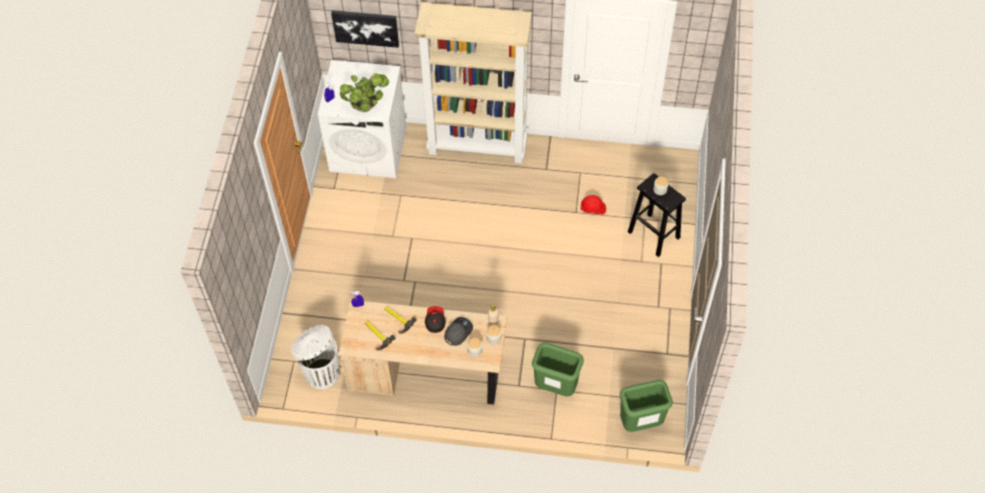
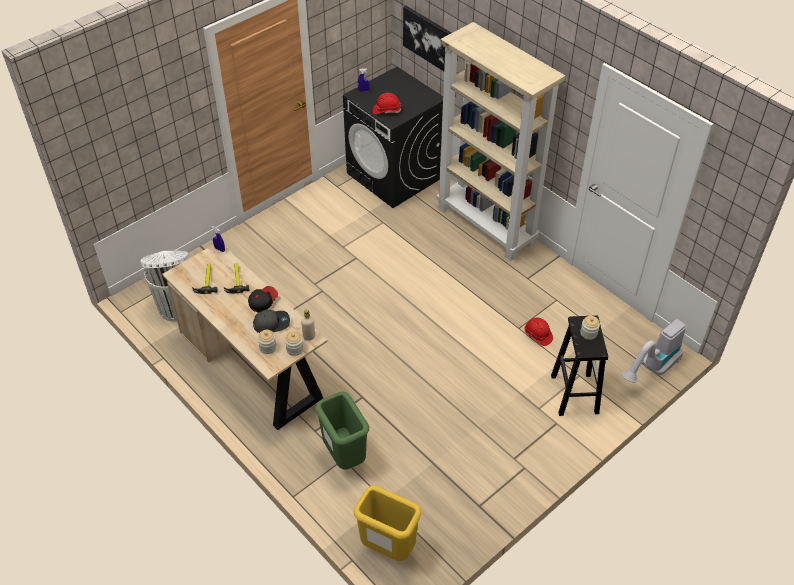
camera: 40 degrees right, 10 degrees down
white washing machine [318,60,406,178] -> black washing machine [343,67,443,208]
potted plant [340,74,389,112] -> red hard hat [373,93,401,114]
green trash can [620,380,673,432] -> yellow trash can [353,485,422,561]
none -> vacuum cleaner [622,319,686,383]

